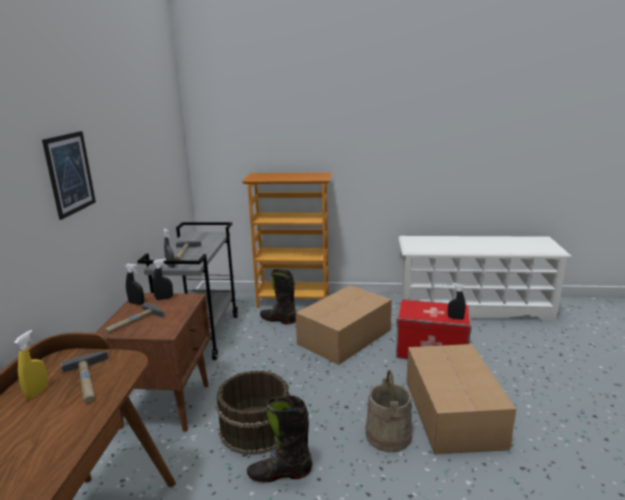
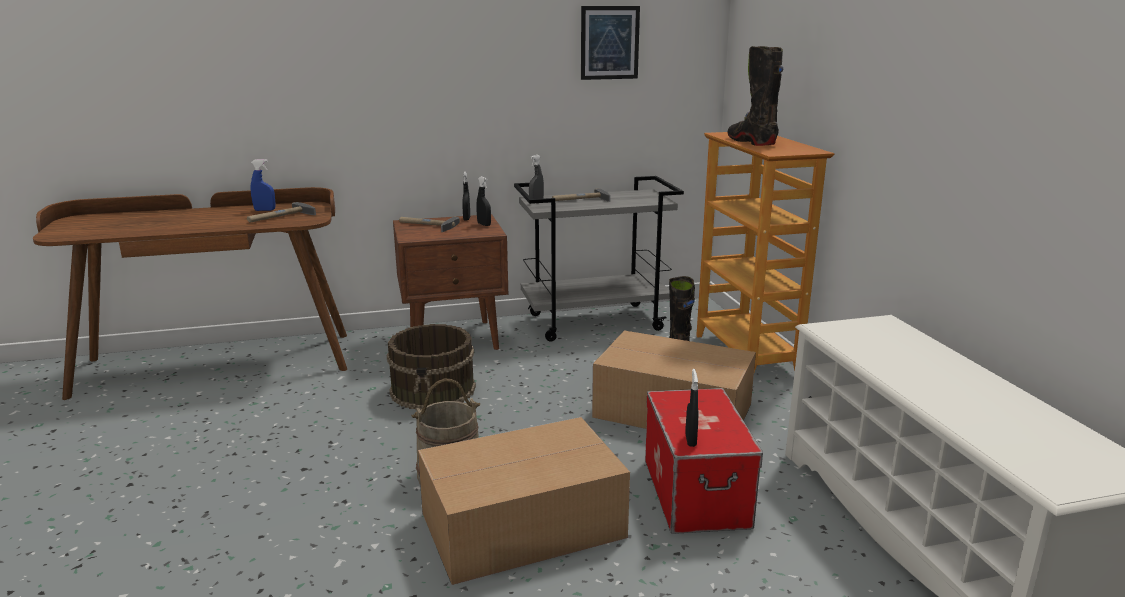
camera: 70 degrees right, 0 degrees up
yellow spray bottle [14,330,48,400] -> blue spray bottle [251,159,275,211]
picture [42,131,96,220] -> picture moved to [581,6,640,80]
black boot [247,395,313,482] -> black boot moved to [727,46,784,146]

